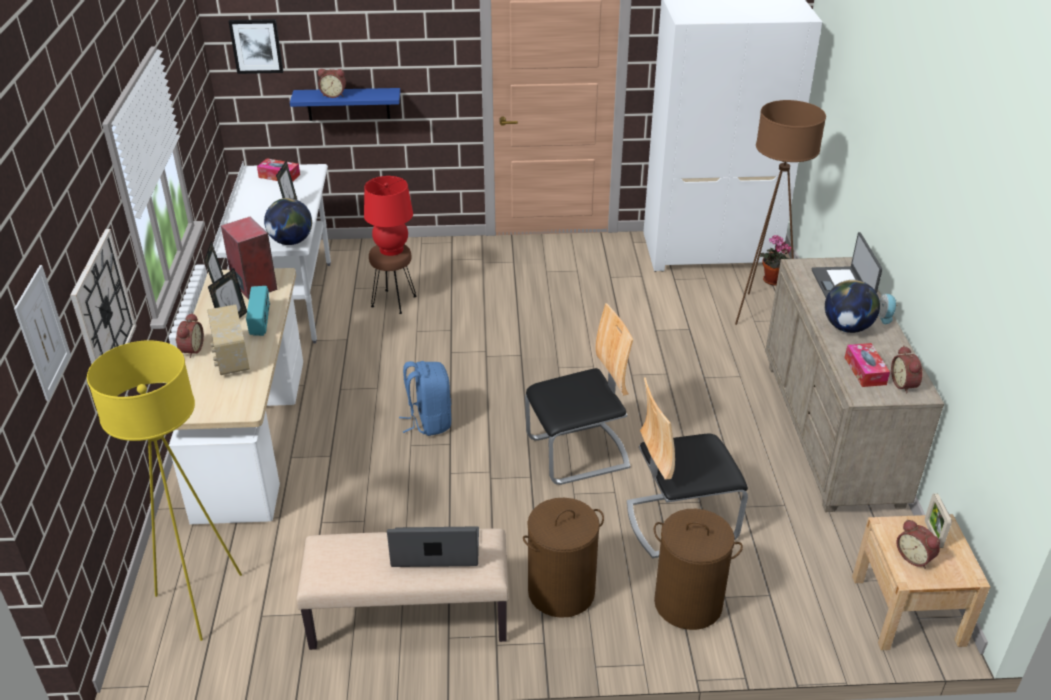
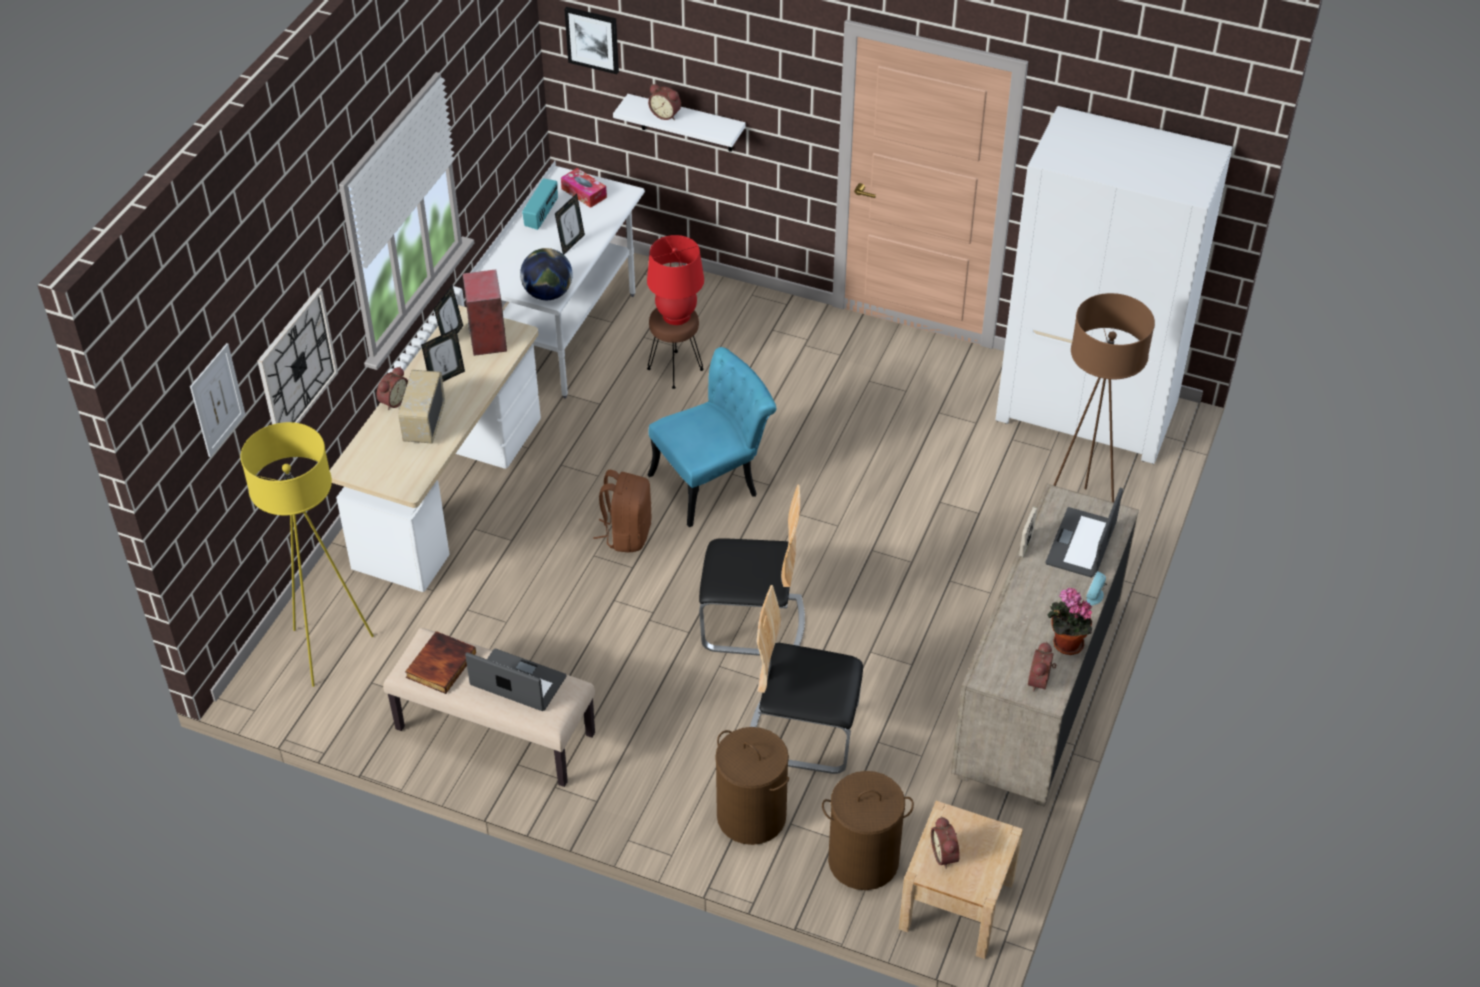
camera: 25 degrees right, 10 degrees up
radio [246,286,270,336] -> radio moved to [522,178,558,230]
blue shelf [290,88,400,121] -> white shelf [613,94,746,152]
blue backpack [399,361,451,436] -> brown backpack [593,470,651,552]
brown laundry basket [523,498,604,618] -> brown laundry basket moved to [822,771,914,890]
potted plant [760,235,791,286] -> potted plant moved to [1047,588,1092,655]
globe [825,280,880,333] -> none
tissue box [845,343,890,387] -> none
picture frame [925,493,952,548] -> picture frame moved to [1019,506,1037,557]
none -> book [405,631,476,694]
none -> turquoise chair [647,347,776,527]

